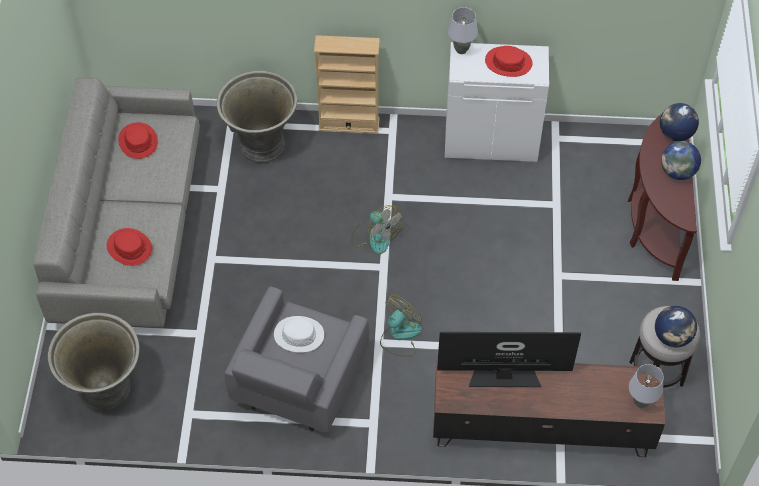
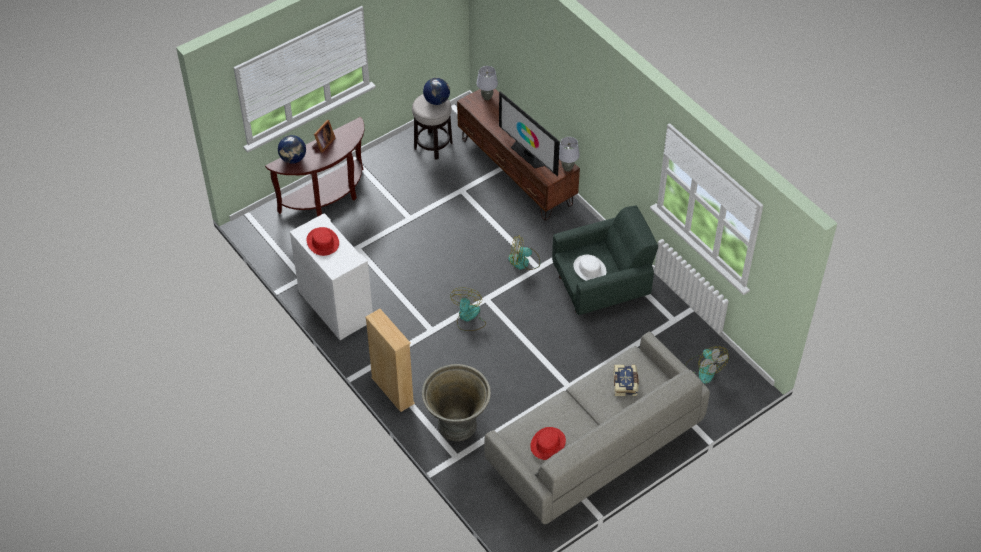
camera: 130 degrees left, 5 degrees down
grey planter [48,313,139,411] -> fan [685,346,728,384]
red hat [106,228,152,266] -> book [613,365,639,396]
grey armchair [224,287,369,433] -> green armchair [552,205,658,315]
grey table lamp [448,7,478,54] -> grey table lamp moved to [559,137,580,172]
globe [661,141,701,180] -> picture frame [312,120,335,153]

